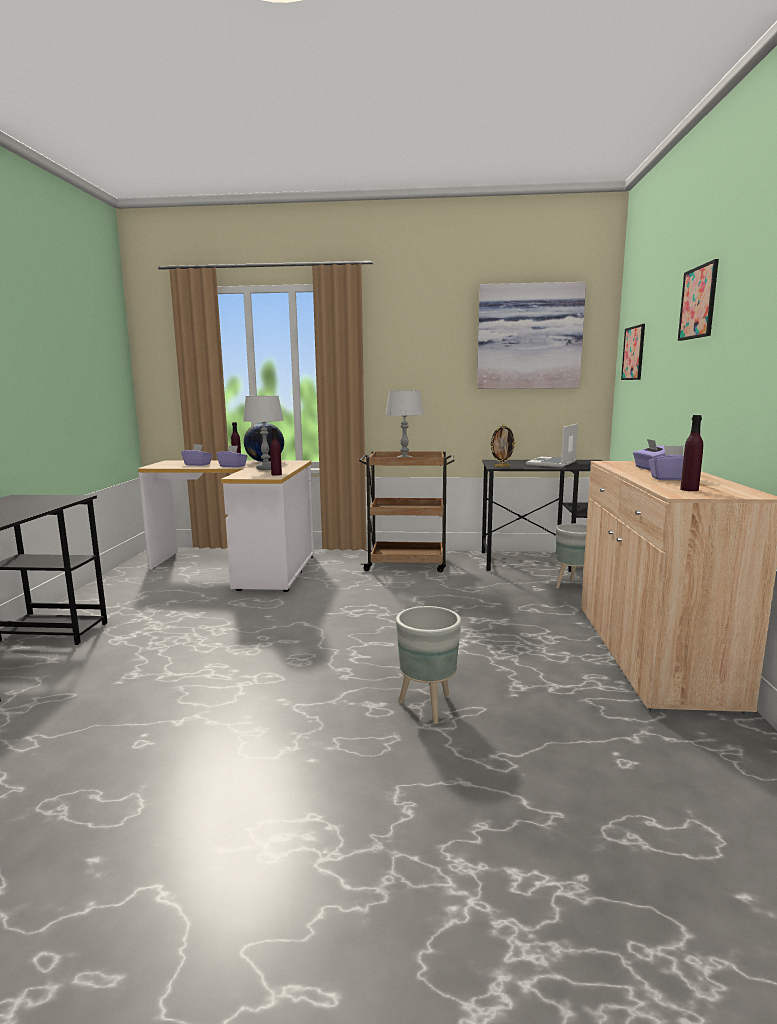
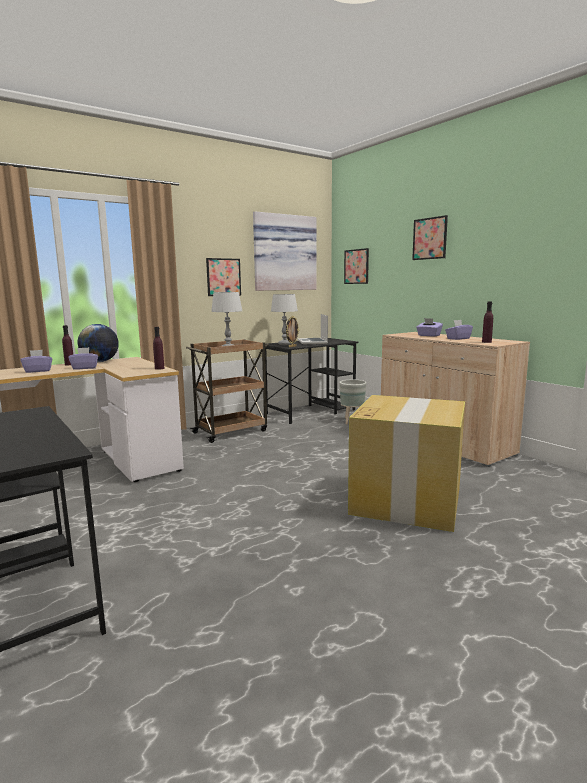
camera: 40 degrees left, 0 degrees up
grey table lamp [243,396,283,470] -> grey table lamp moved to [271,294,298,345]
grey planter [396,606,461,724] -> cardboard box [348,395,465,532]
none -> picture [206,258,241,296]

